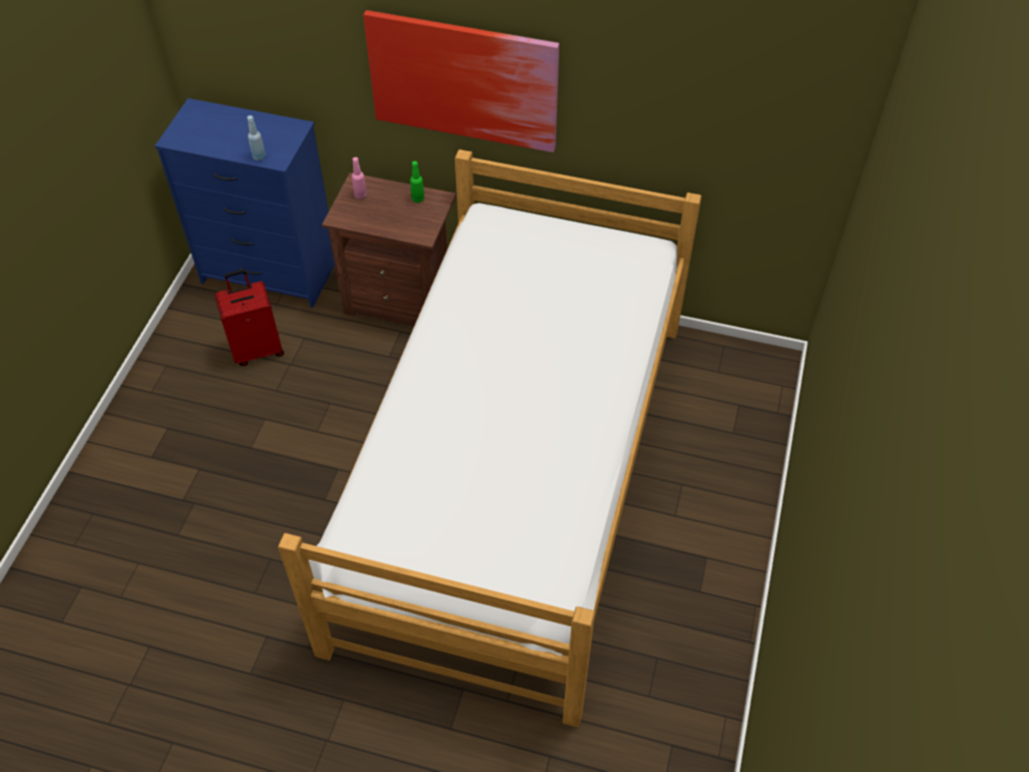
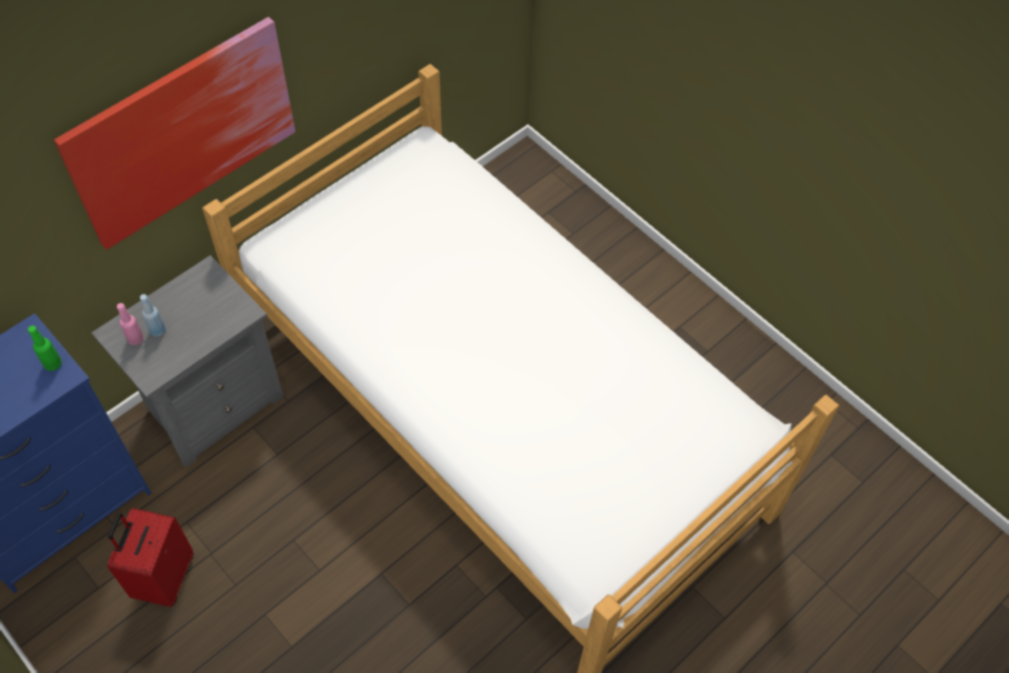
camera: 60 degrees left, 5 degrees up
blue bottle [247,115,266,161] -> blue bottle moved to [140,294,166,337]
brown nightstand [322,173,456,326] -> grey nightstand [91,255,284,468]
green bottle [410,161,424,203] -> green bottle moved to [28,325,62,371]

